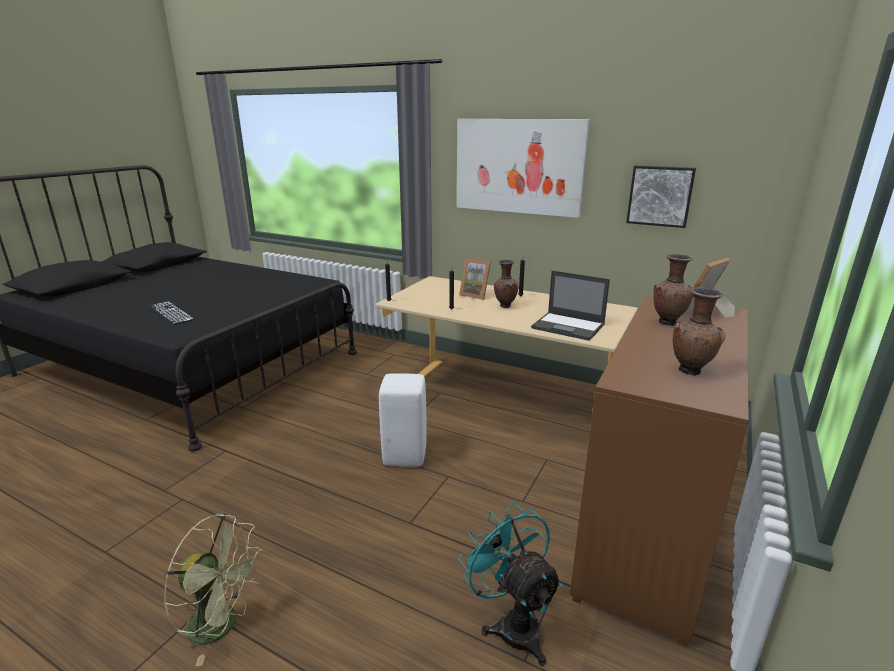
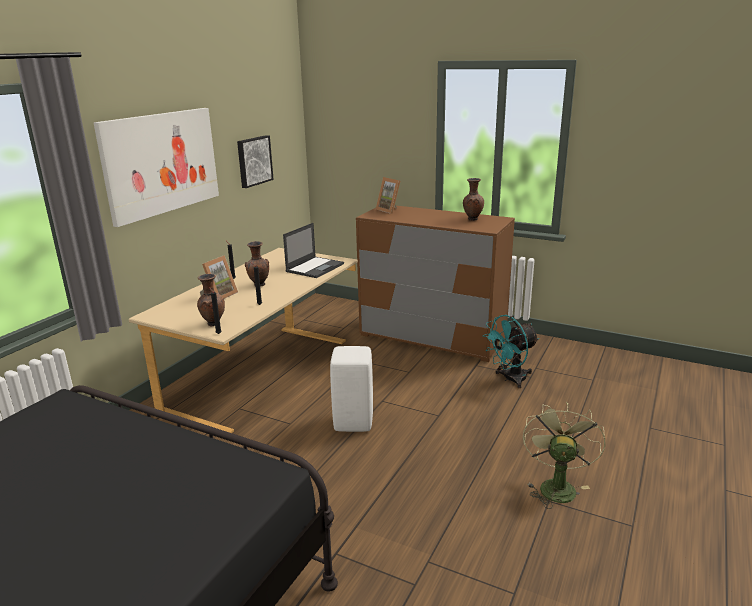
camera: 90 degrees left, 0 degrees up
keyboard [150,302,195,325] -> none
brown vase [653,254,694,326] -> brown vase moved to [197,274,225,327]

